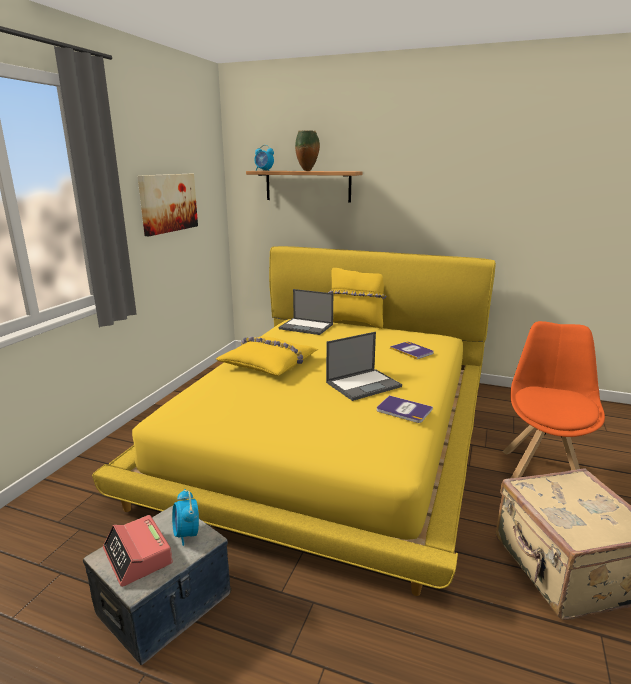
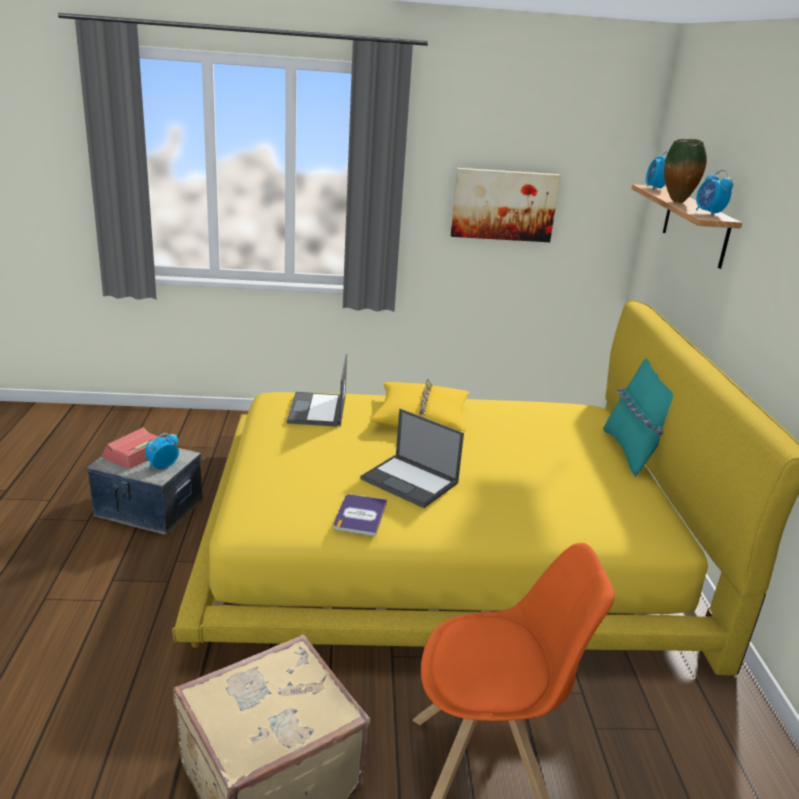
camera: 65 degrees right, 5 degrees up
laptop [279,289,333,335] -> laptop moved to [287,354,347,427]
yellow pillow [328,268,387,329] -> turquoise pillow [603,358,673,476]
book [390,342,434,359] -> none
none -> alarm clock [696,170,733,216]

